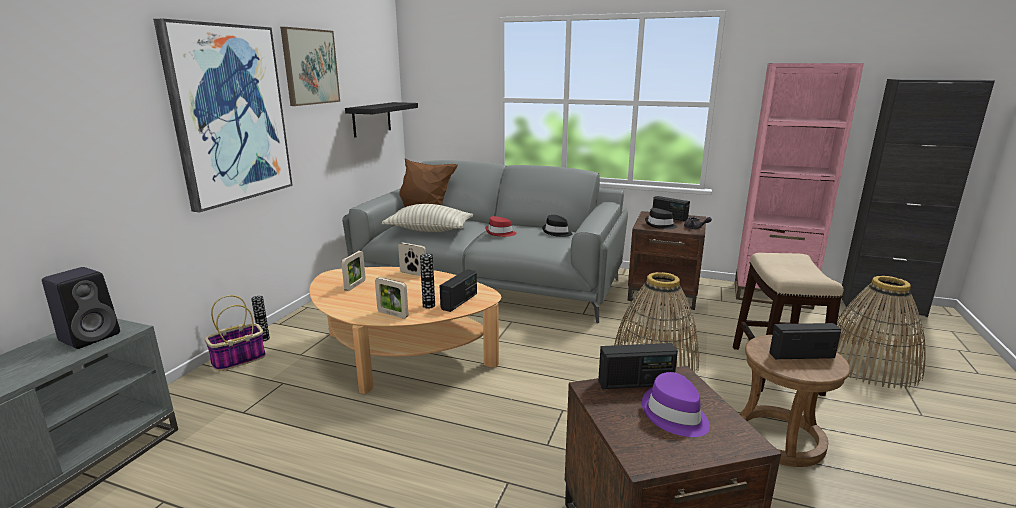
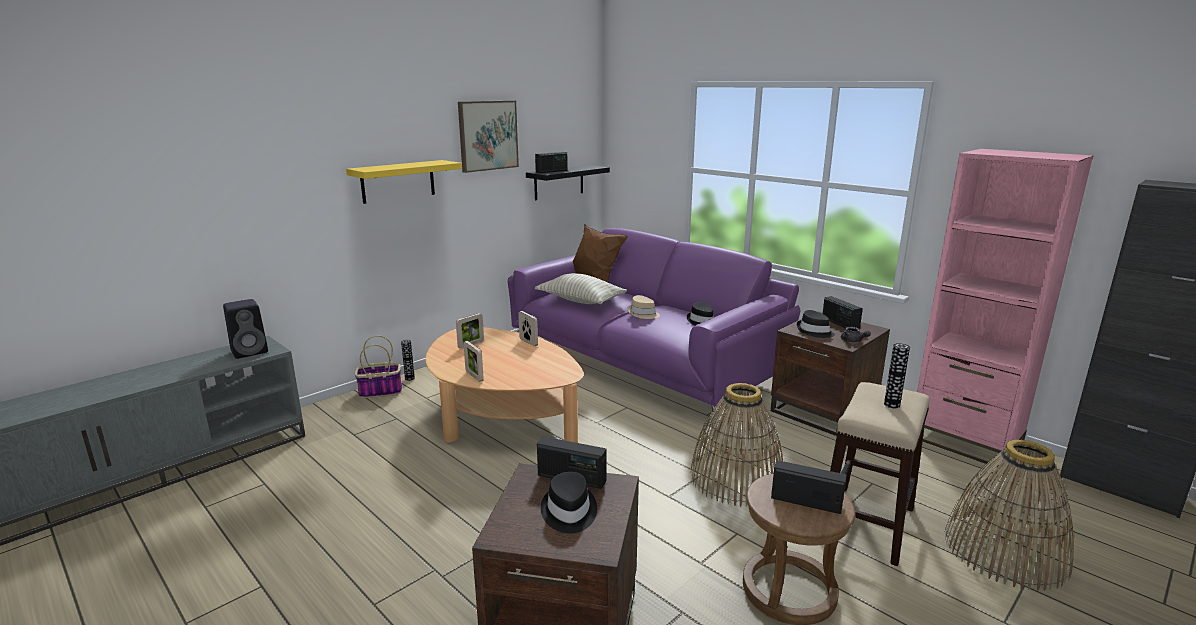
camera: 25 degrees right, 0 degrees up
picture [153,19,293,212] -> yellow shelf [346,160,462,204]
grey sofa [342,160,628,323] -> purple sofa [508,228,801,424]
vase [420,254,435,308] -> vase moved to [884,343,910,408]
radio [440,269,477,312] -> radio moved to [535,152,568,173]
red hat [485,216,517,237] -> beige hat [628,295,660,319]
purple hat [642,372,710,437] -> black hat [541,472,597,534]

